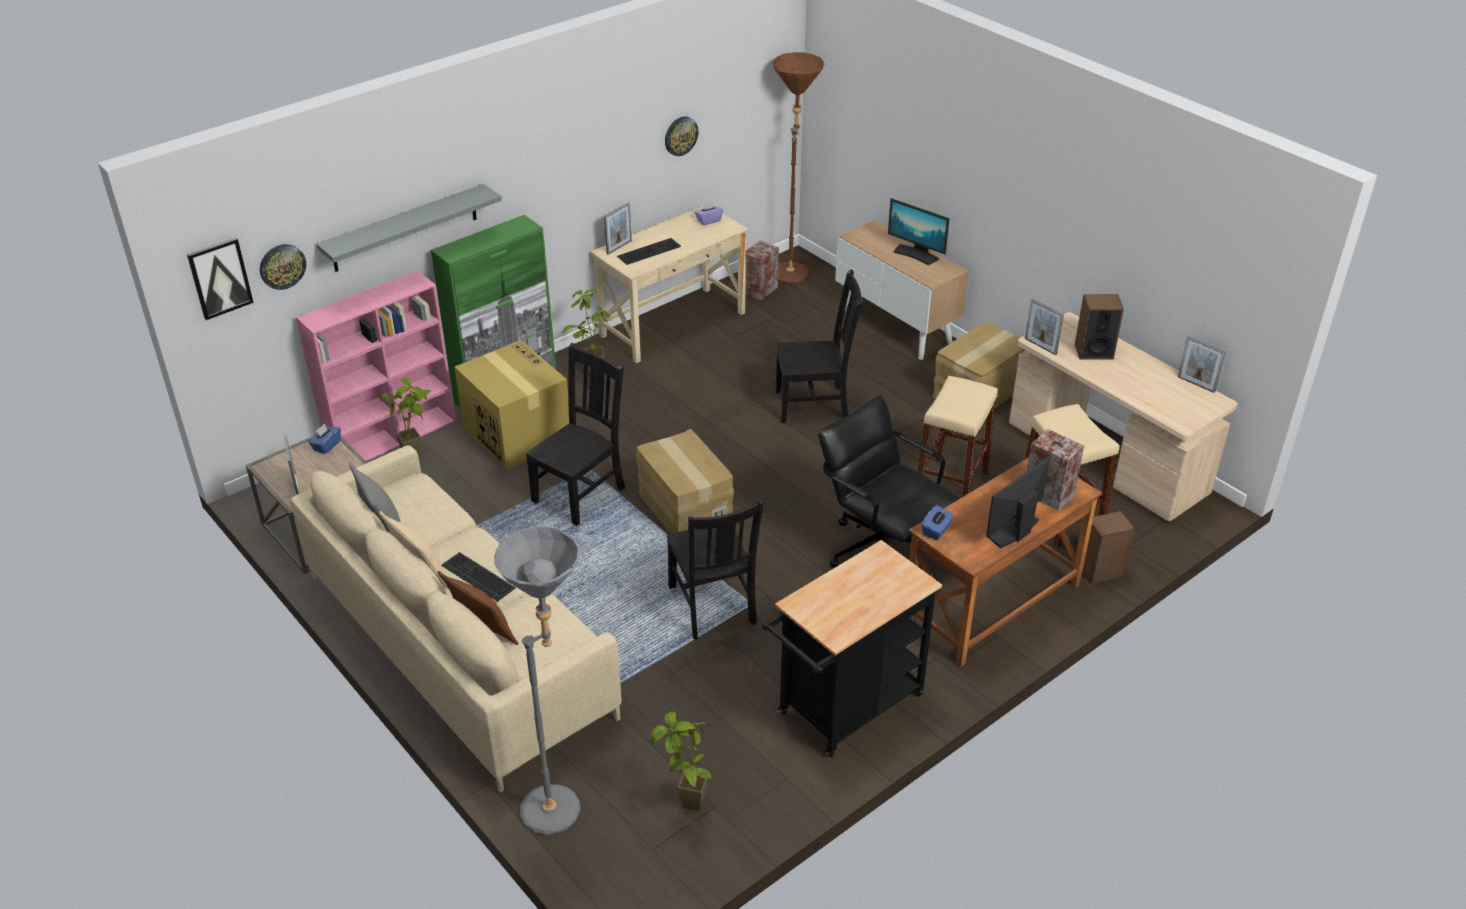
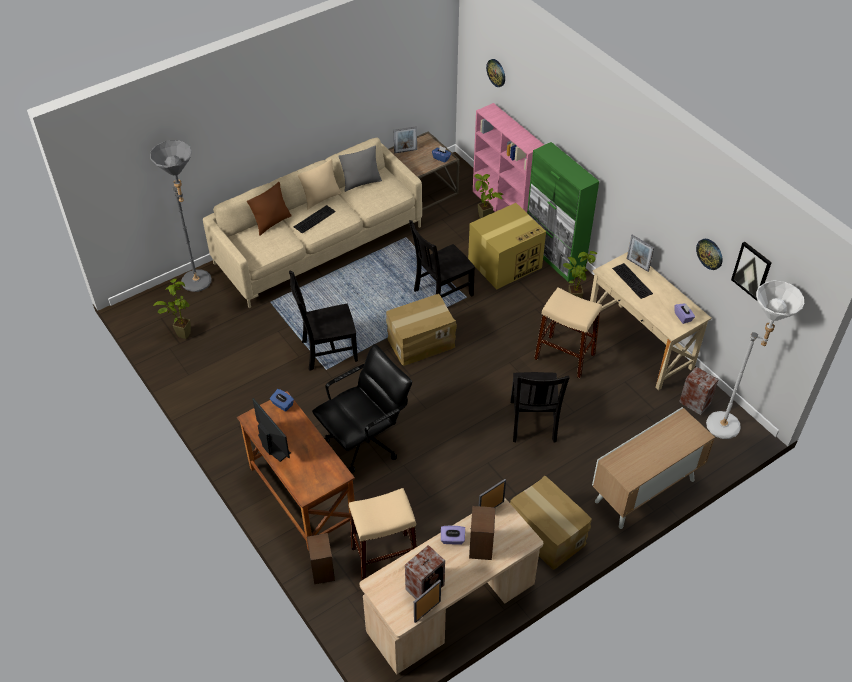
camera: 95 degrees right, 10 degrees up
picture [187,237,254,320] -> picture moved to [731,242,772,301]
grey shelf [316,184,502,272] -> none
black chair [526,343,625,526] -> black chair turned 105 degrees clockwise [409,220,475,298]
black cart [762,540,942,757] -> none
brown floor lamp [773,52,825,284] -> white floor lamp [706,280,804,439]
monitor [888,198,950,265] -> none
beige stool [918,376,997,497] -> beige stool moved to [534,287,602,378]
speaker [1027,429,1084,511] -> speaker moved to [405,545,445,599]
none -> purple tissue box [441,526,465,545]

